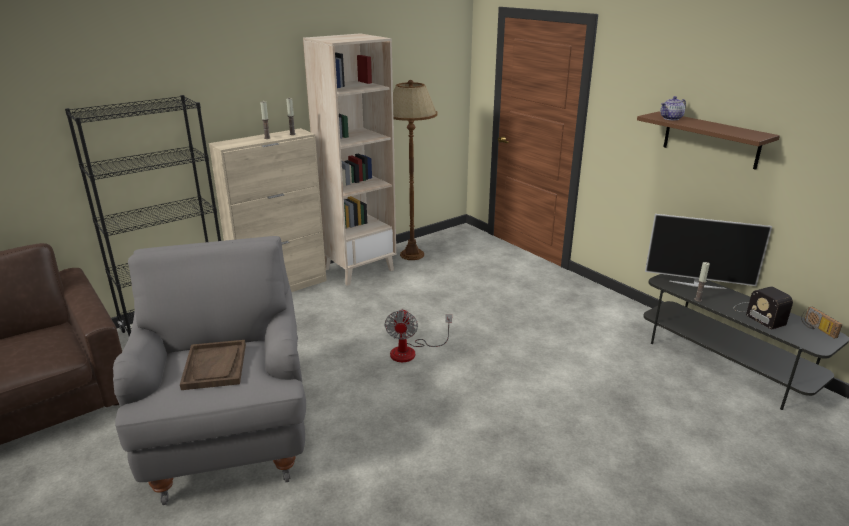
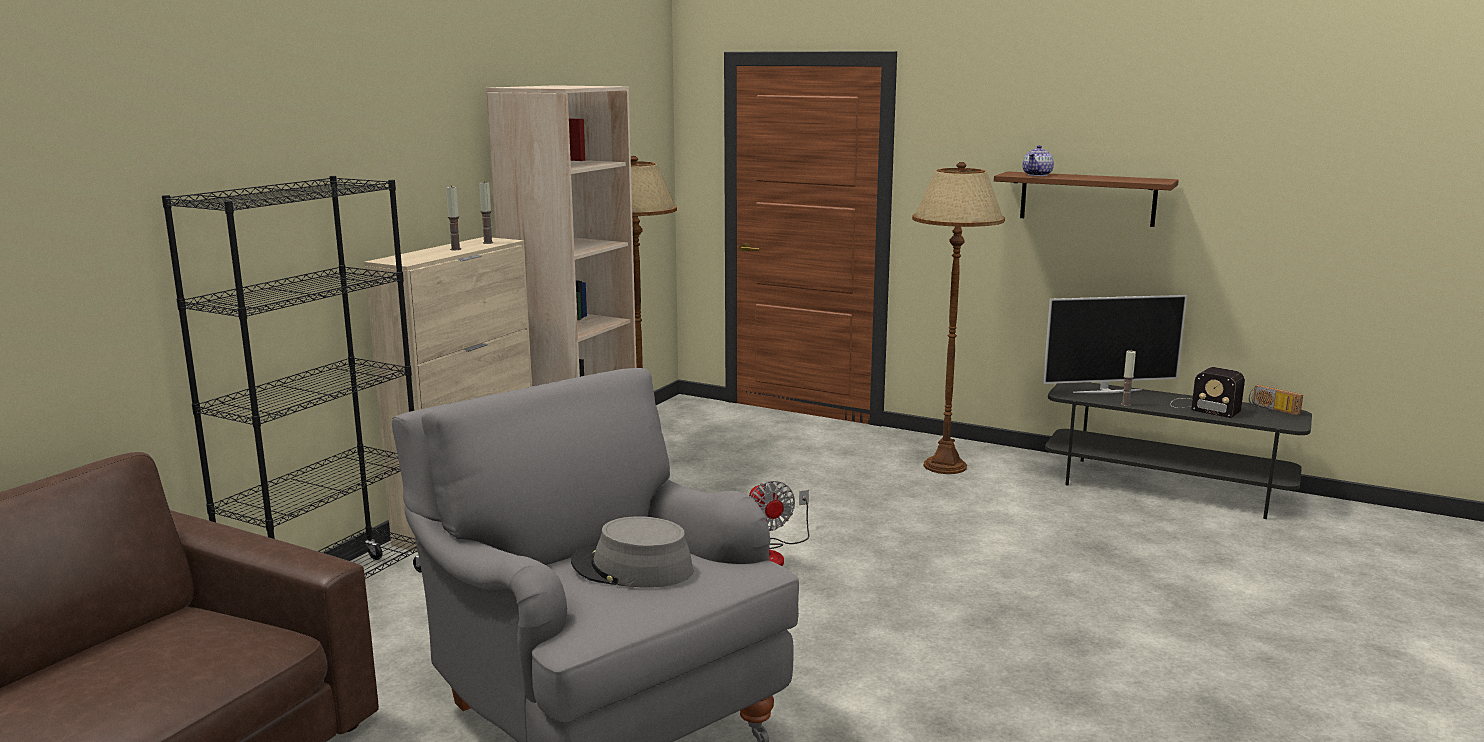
camera: 25 degrees left, 10 degrees down
brown tray [180,340,246,390] -> grey hat [571,516,693,588]
none -> brown floor lamp [912,162,1005,474]

